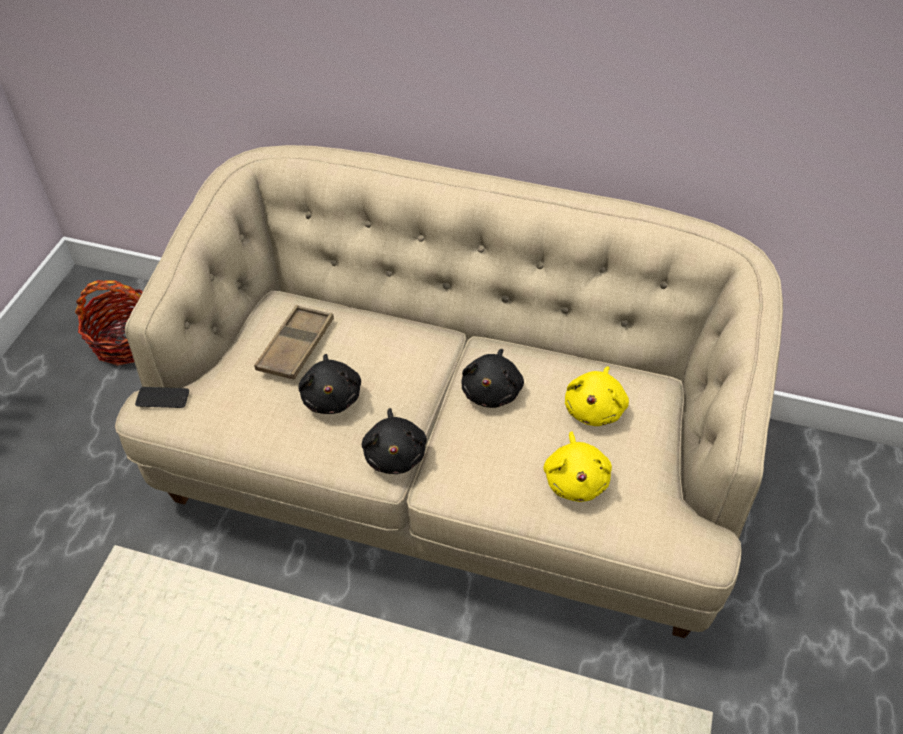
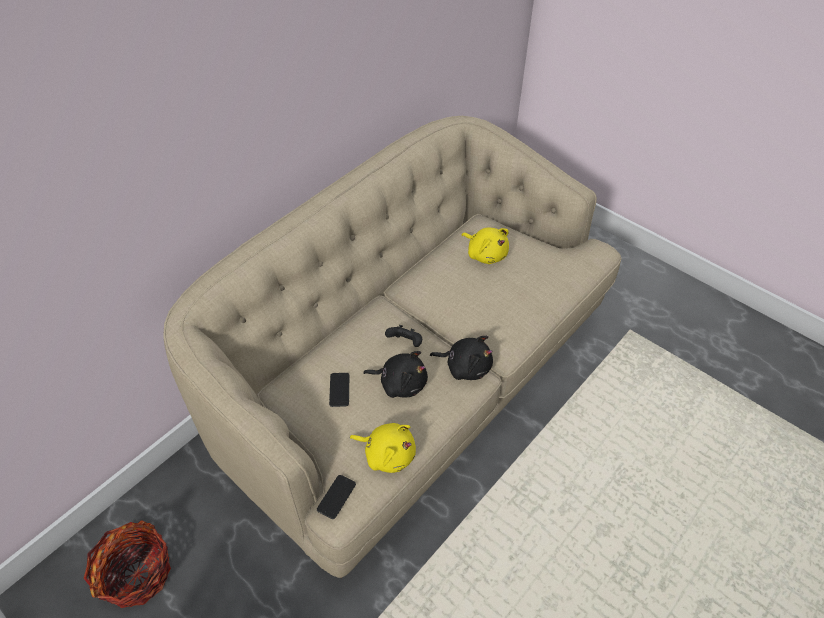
camera: 65 degrees left, 0 degrees up
brown tray [254,305,334,380] -> phone [329,373,349,407]
black plush toy [461,349,524,408] -> none
yellow plush toy [543,431,612,502] -> yellow plush toy moved to [350,423,416,473]
none -> black game controller [385,325,422,347]

